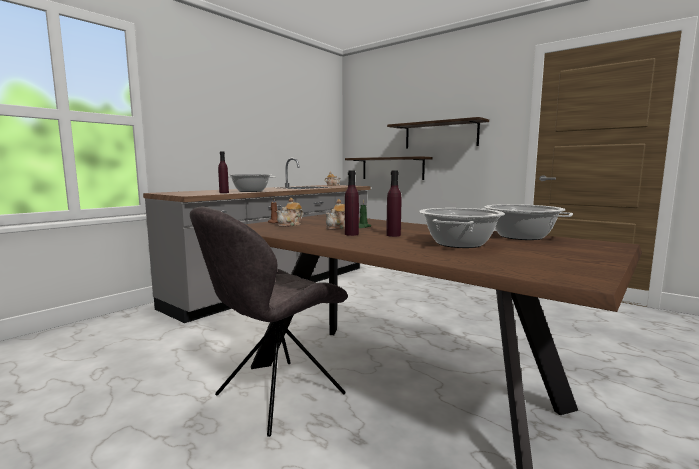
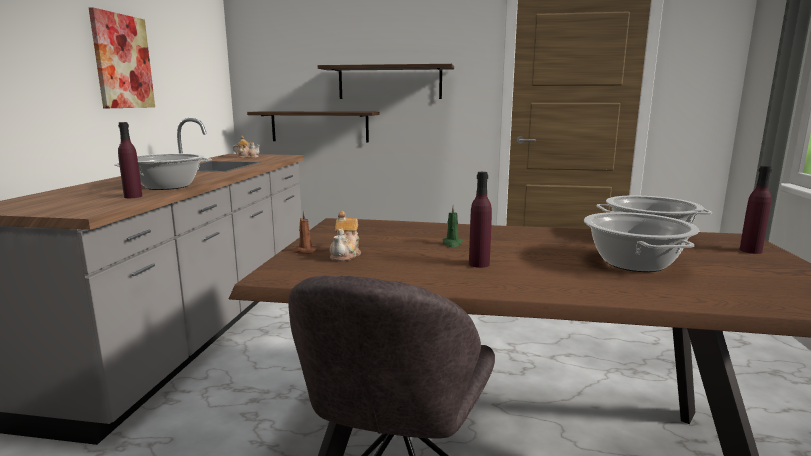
camera: 30 degrees left, 5 degrees up
teapot [325,199,345,230] -> none
purple bottle [386,170,401,237] -> purple bottle moved to [740,166,772,254]
none -> picture [89,7,155,108]

